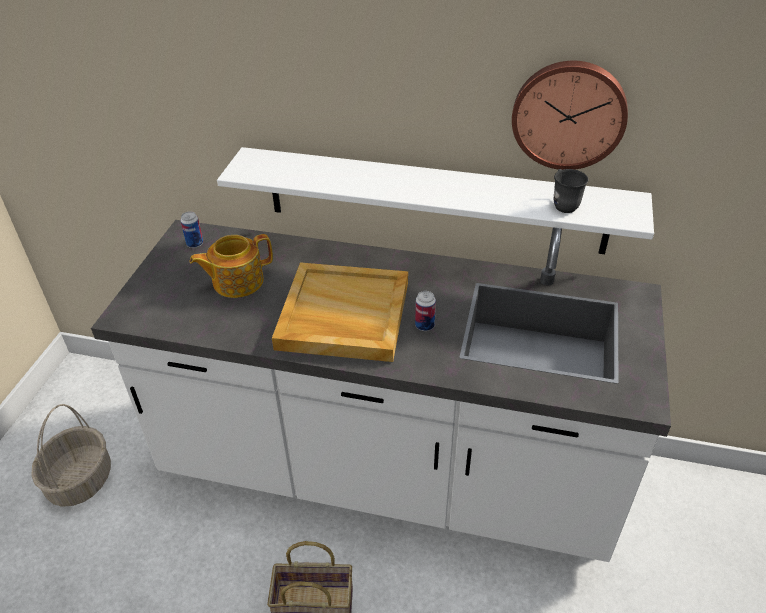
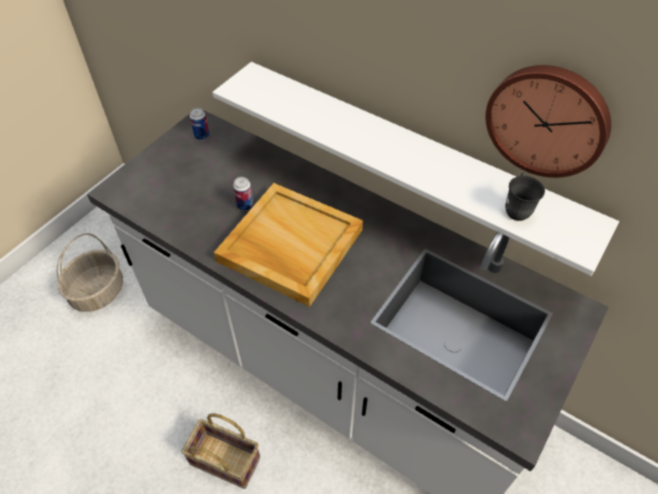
camera: 20 degrees right, 10 degrees up
teapot [189,234,273,298] -> none
can [415,291,436,331] -> can moved to [233,177,253,211]

